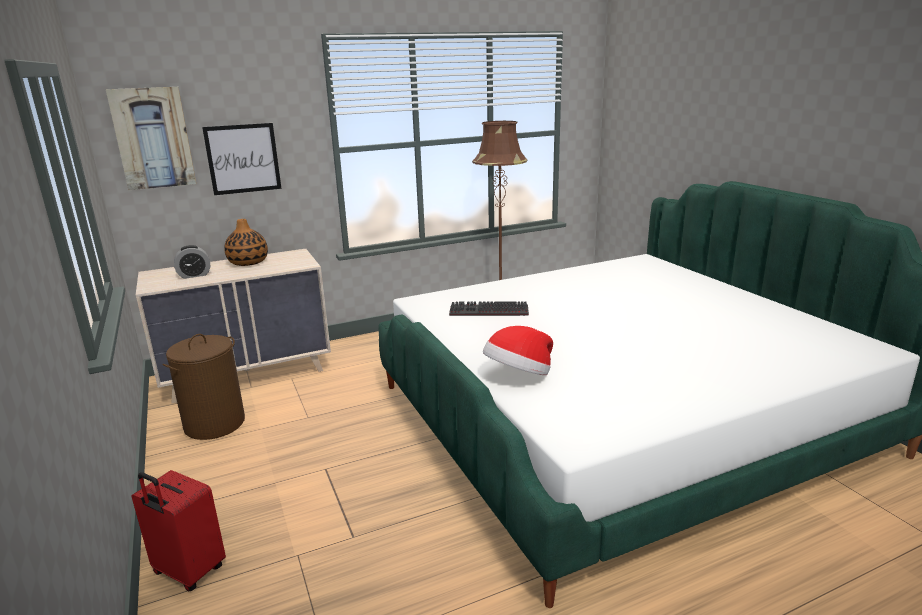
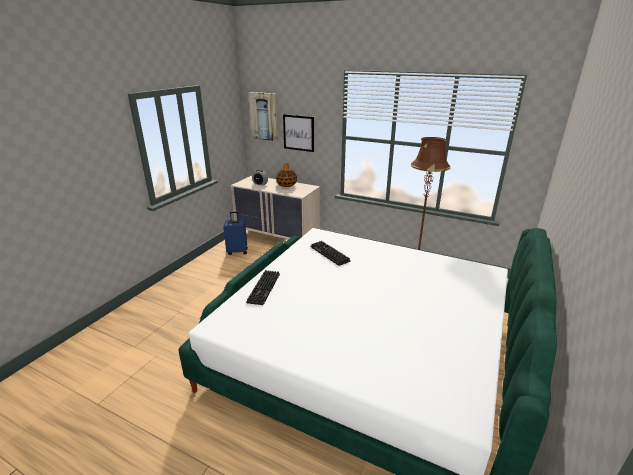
camera: 50 degrees right, 5 degrees up
red suitcase [132,470,226,591] -> none
brown laundry basket [162,334,245,440] -> blue suitcase [223,212,248,255]
hat [483,326,553,375] -> keyboard [246,270,280,305]

